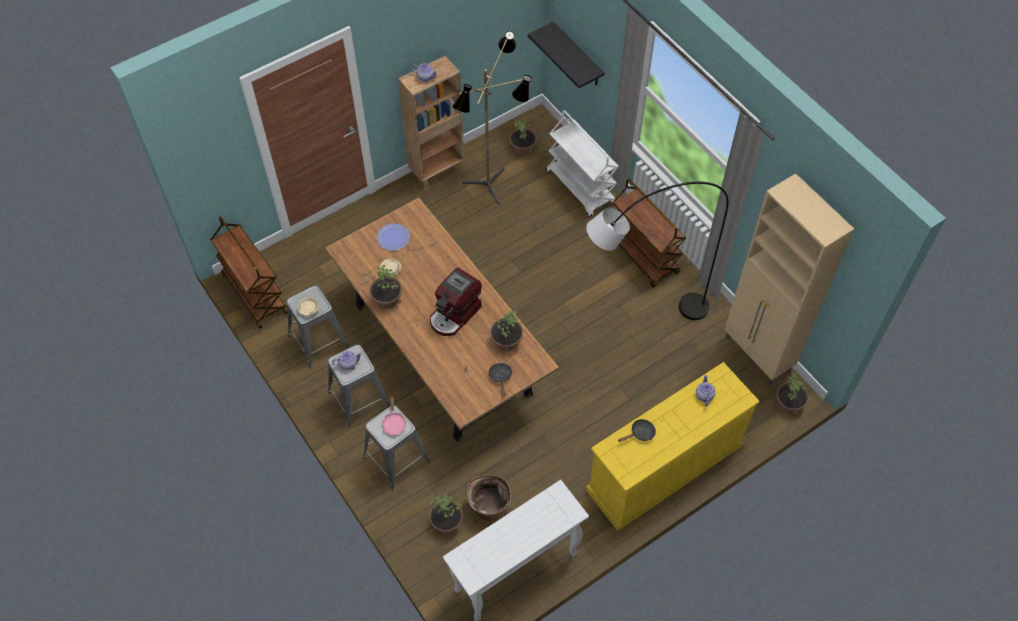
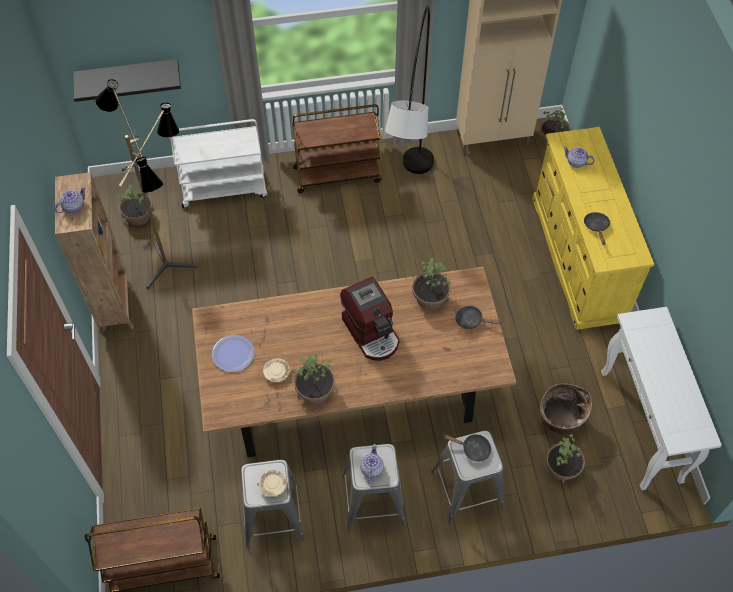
camera: 65 degrees left, 0 degrees up
pink frying pan [382,396,407,435] -> black frying pan [443,434,491,462]

